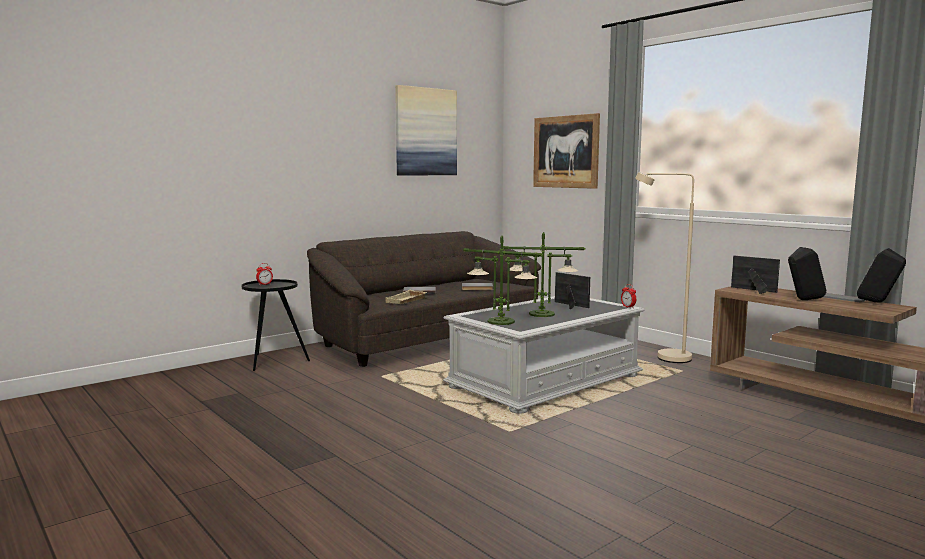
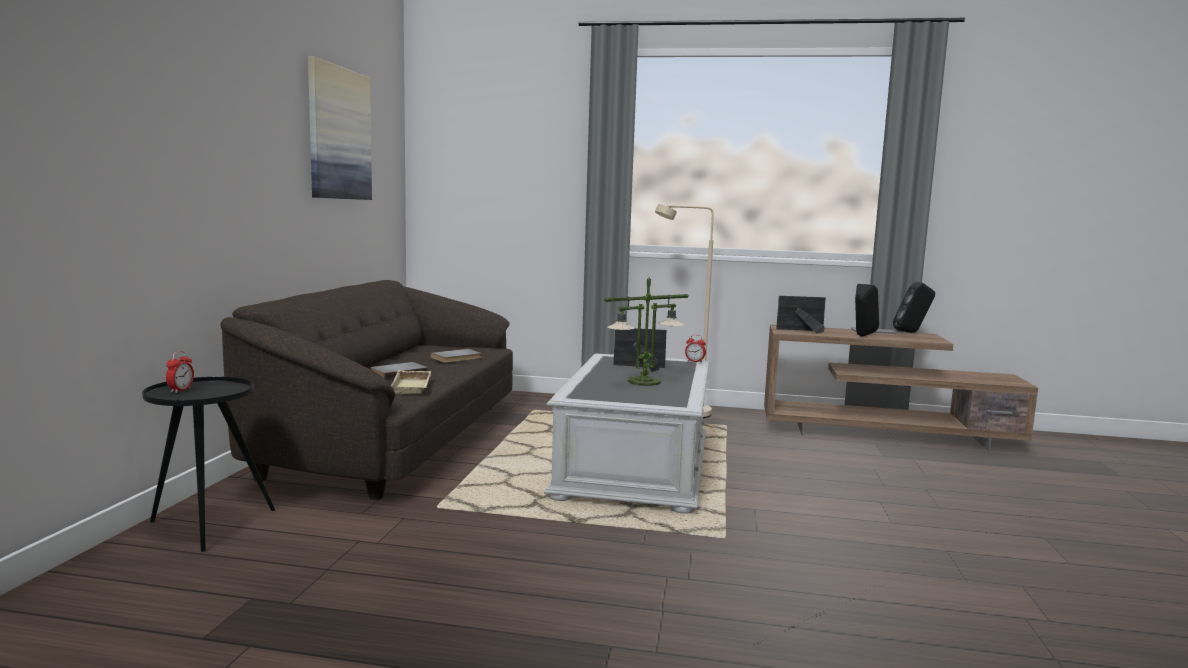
camera: 40 degrees left, 0 degrees up
table lamp [463,235,543,325] -> none
picture [533,113,600,189] -> none

